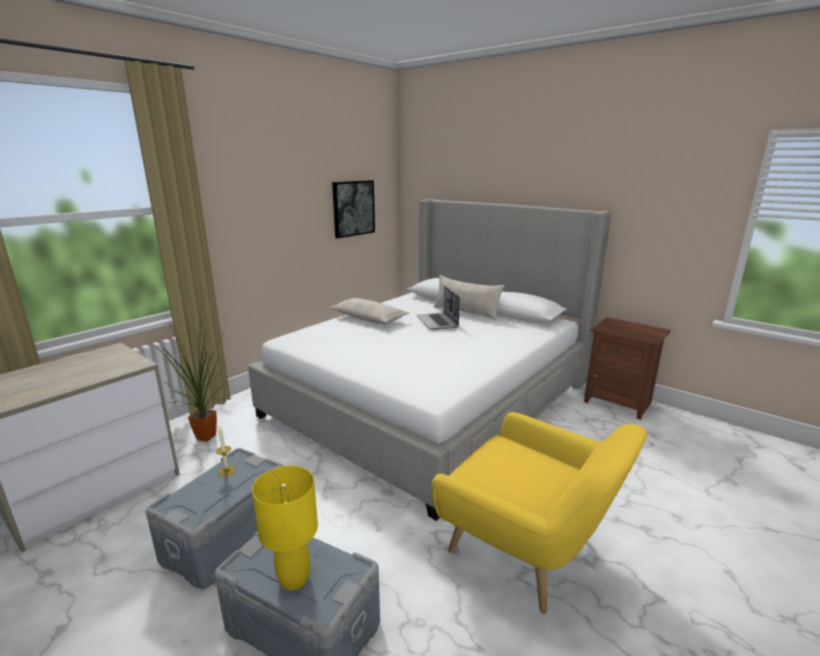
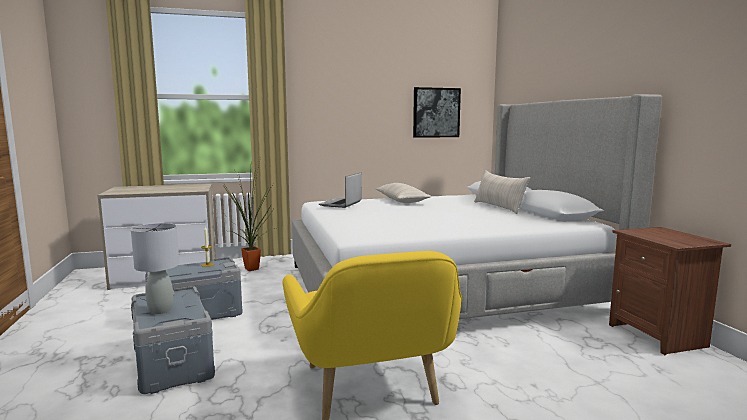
camera: 35 degrees right, 10 degrees down
yellow table lamp [252,466,318,590] -> grey table lamp [131,223,179,314]
laptop [417,286,460,330] -> laptop moved to [319,173,362,208]

